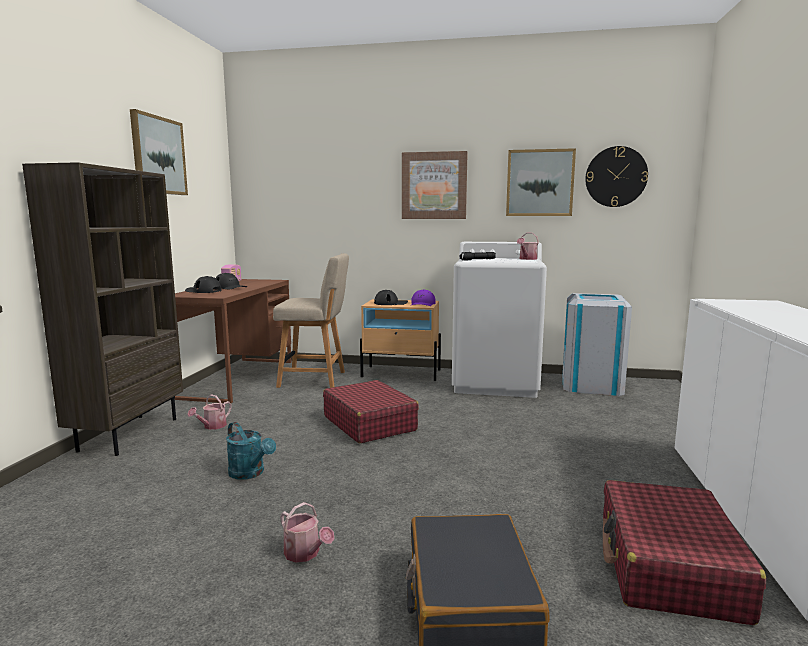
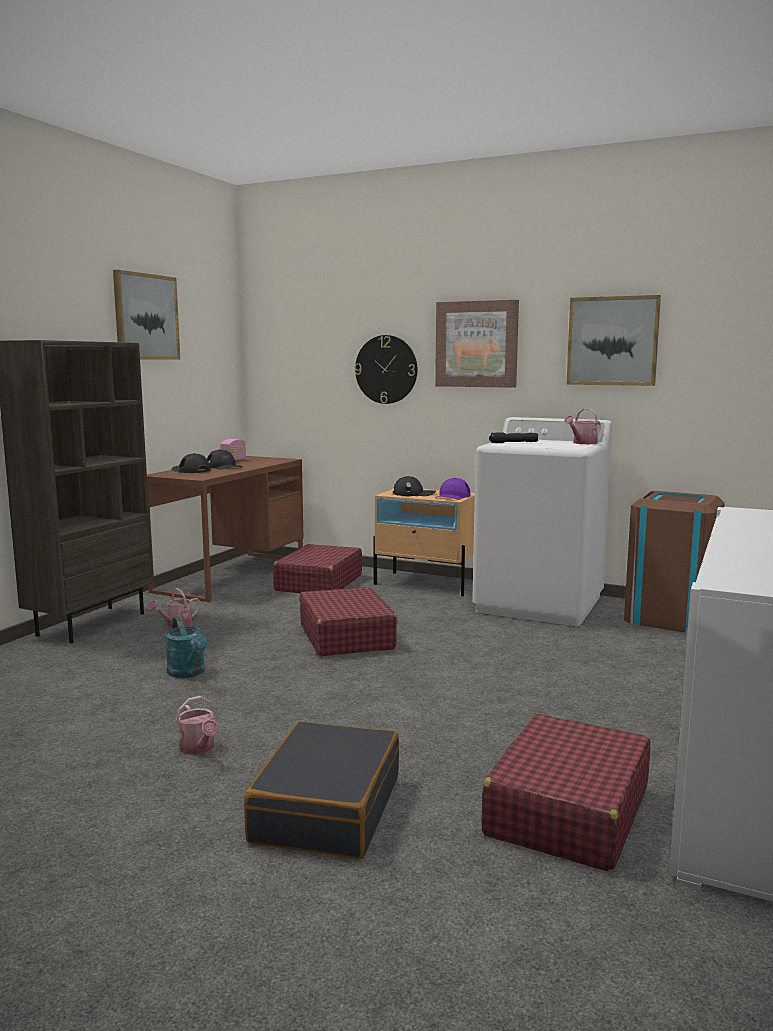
camera: 15 degrees right, 0 degrees up
beige chair [273,254,349,388] -> red suitcase [273,544,362,593]
grey trash can [562,293,632,396] -> brown trash can [624,491,725,632]
wall clock [585,146,648,207] -> wall clock moved to [355,335,417,404]

